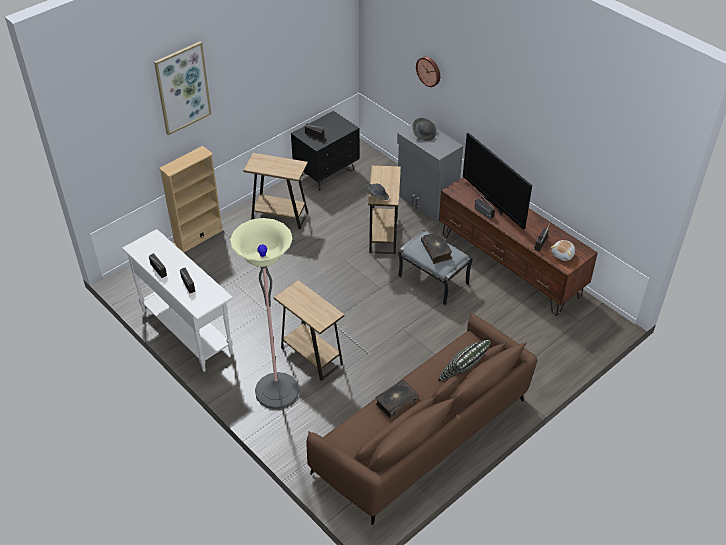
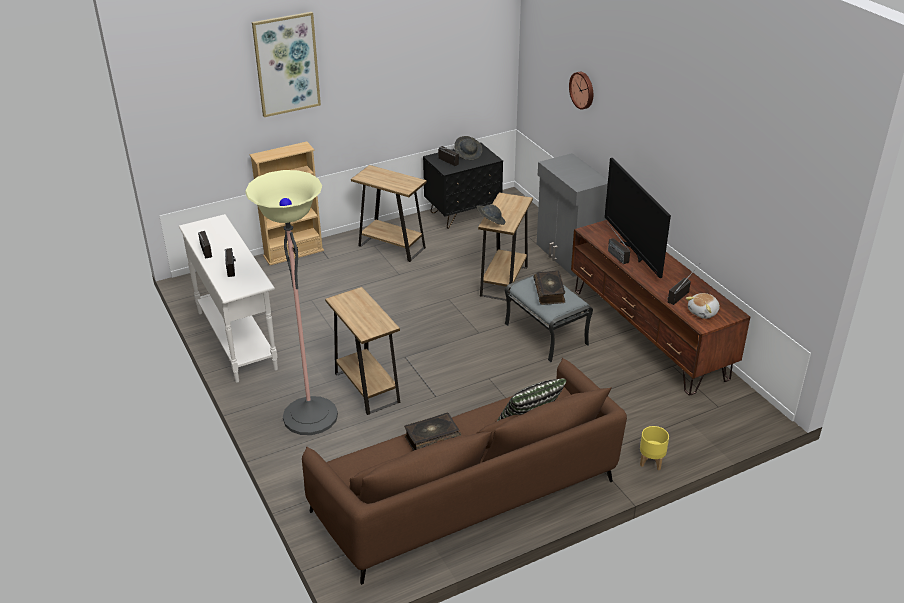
camera: 15 degrees right, 10 degrees down
grey hat [413,118,437,141] -> grey hat moved to [454,136,482,160]
none -> yellow planter [640,426,669,471]

